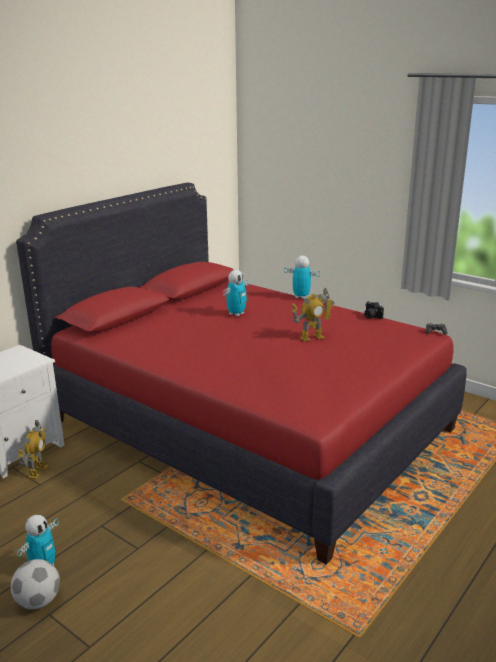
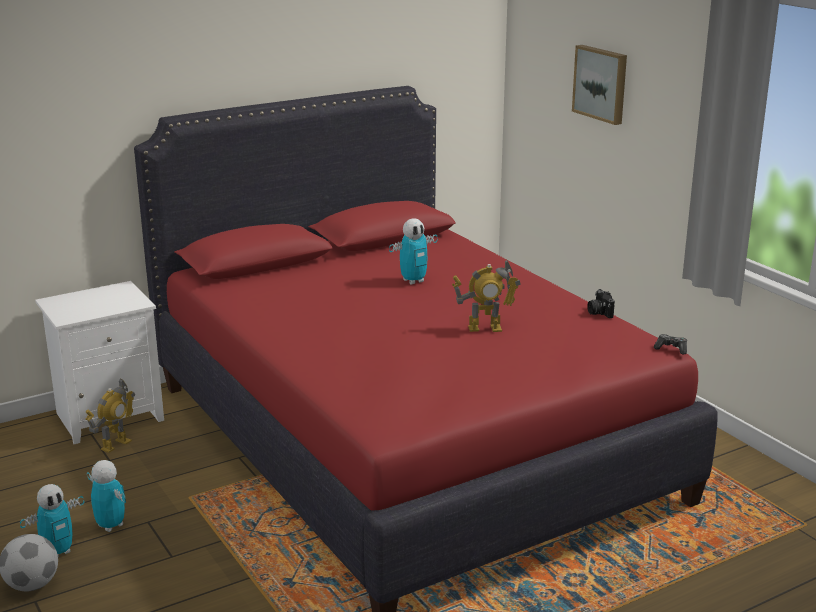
camera: 20 degrees right, 0 degrees up
toy robot [284,255,320,299] -> toy robot moved to [87,460,126,532]
none -> picture [572,45,627,125]

